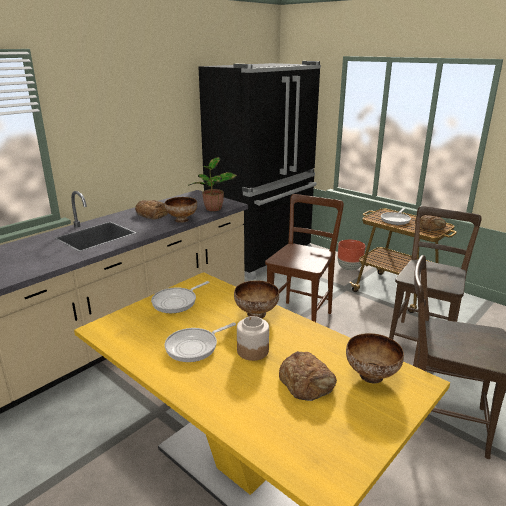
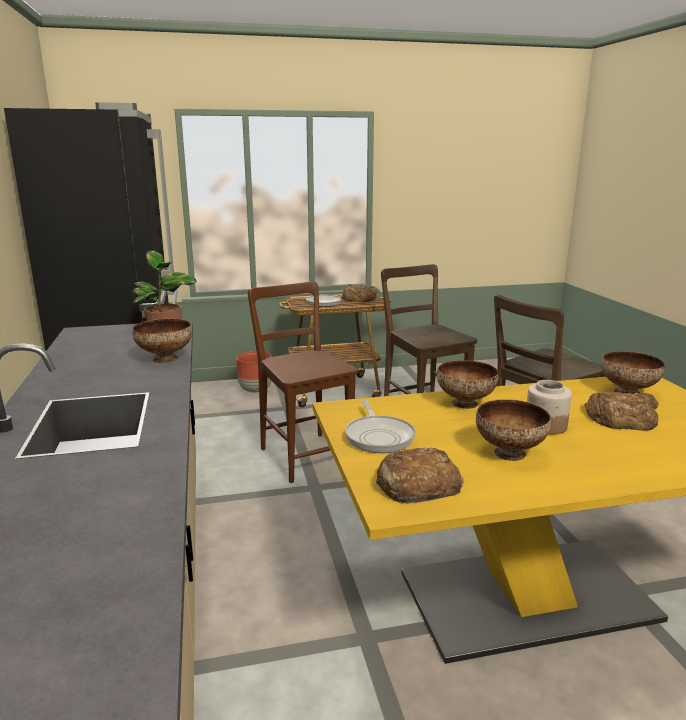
camera: 55 degrees left, 5 degrees down
bread [135,200,168,220] -> bread moved to [376,448,464,504]
frying pan [165,322,236,362] -> bowl [476,399,551,461]

